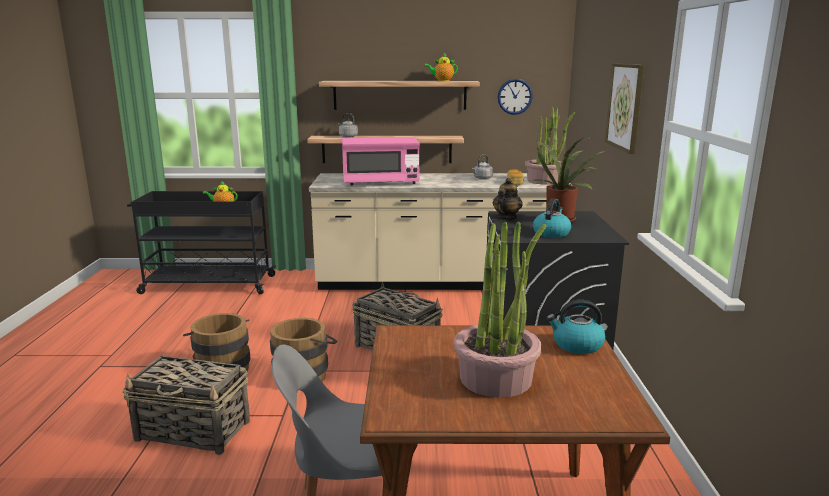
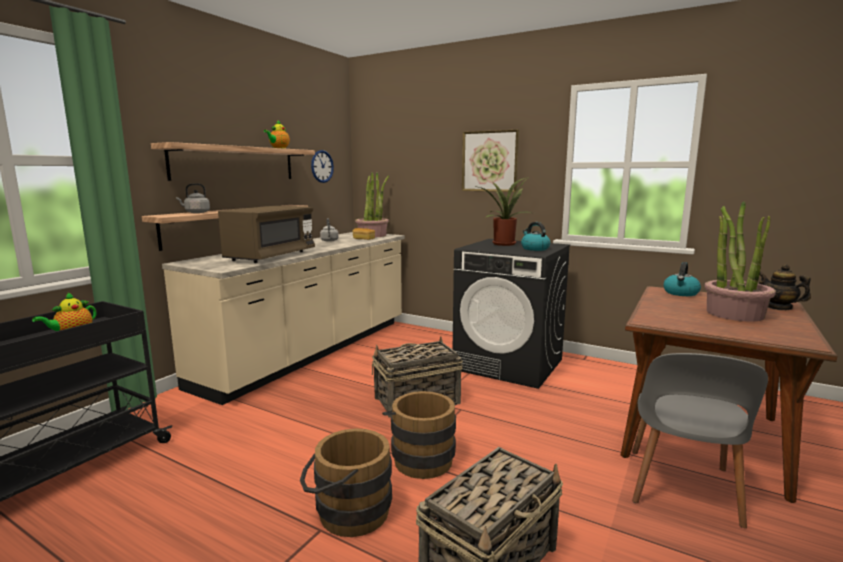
camera: 60 degrees left, 5 degrees down
pink microwave [342,137,420,185] -> brown microwave [218,205,315,263]
teapot [493,178,523,220] -> teapot moved to [759,264,811,310]

